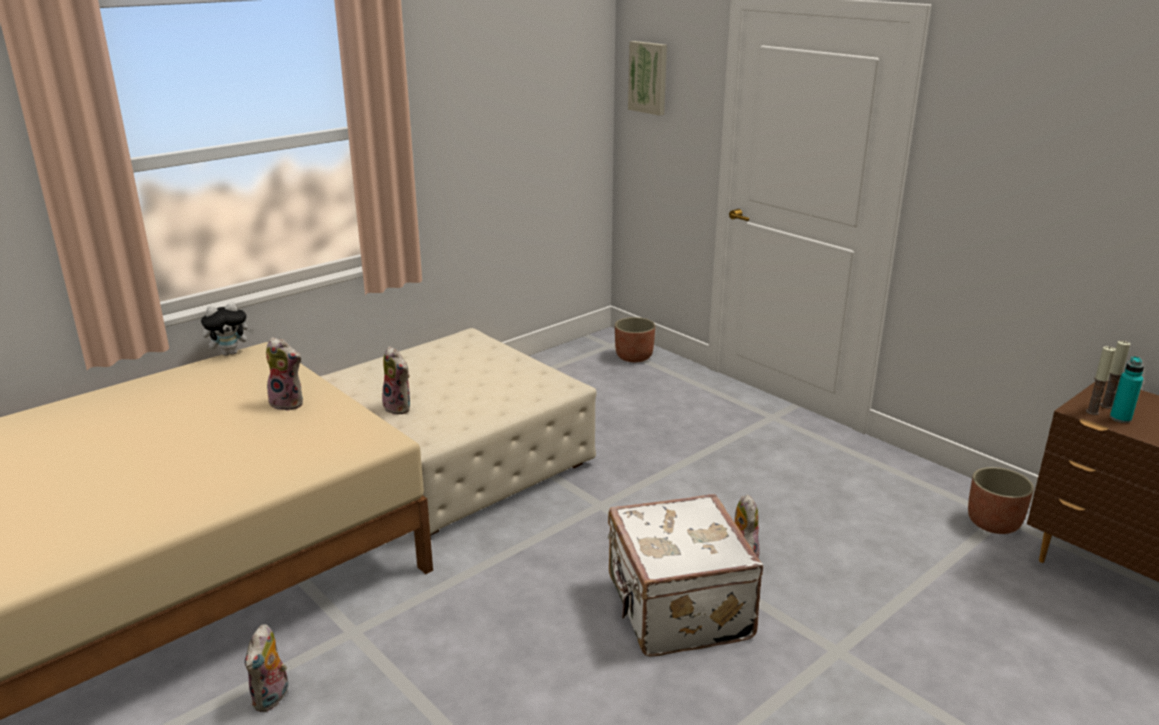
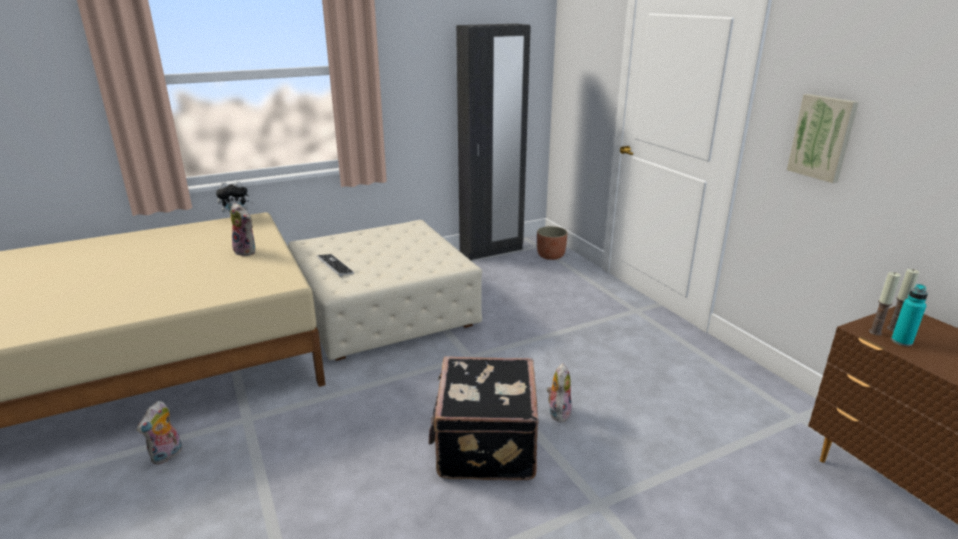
camera: 15 degrees right, 0 degrees up
plush toy [382,346,410,415] -> keyboard [317,254,355,276]
white suitcase [608,494,763,657] -> black suitcase [429,356,539,480]
picture [628,41,667,116] -> picture moved to [787,94,859,183]
planter [968,467,1034,534] -> none
none -> black wardrobe [456,24,531,260]

